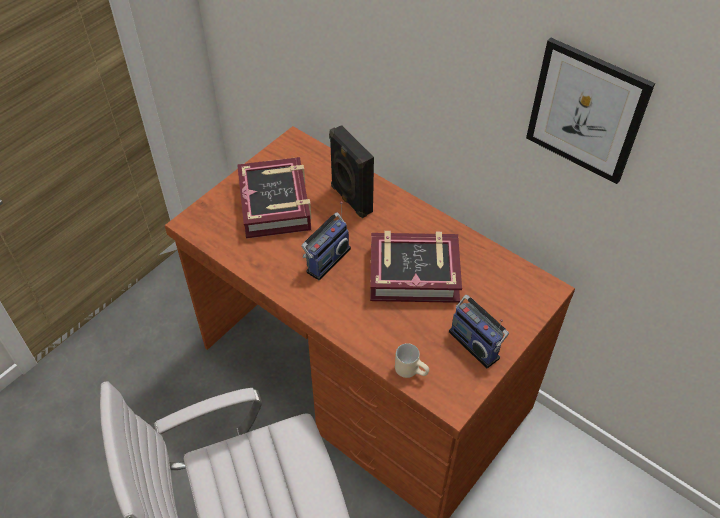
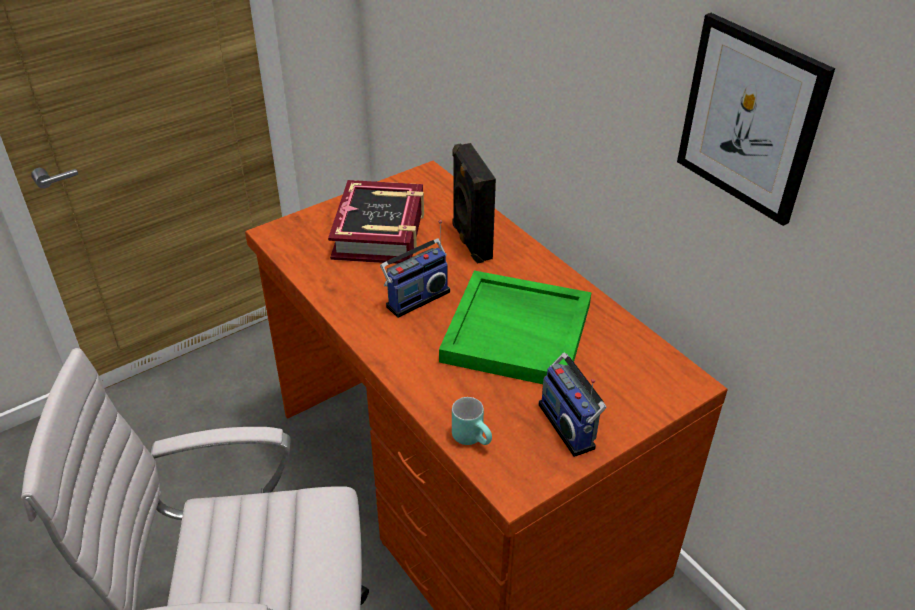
camera: 15 degrees right, 10 degrees down
book [370,231,462,303] -> green tray [439,270,592,384]
beige mug [395,343,429,378] -> turquoise mug [452,397,492,445]

